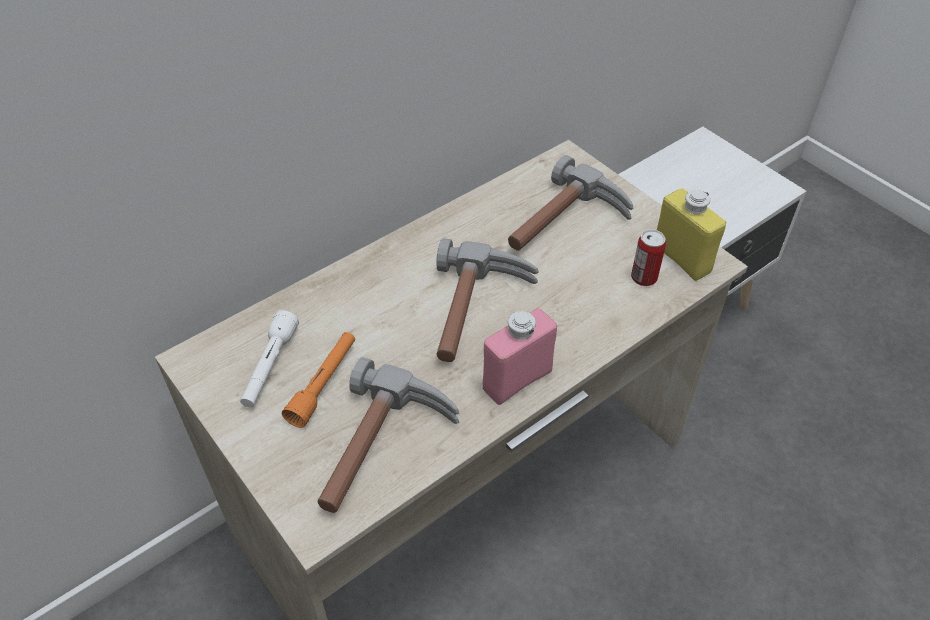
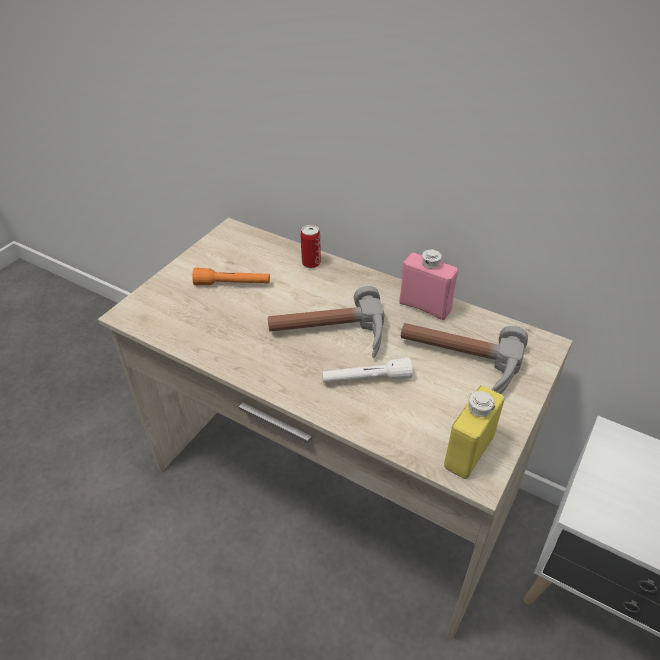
camera: 70 degrees right, 5 degrees down
white flashlight [240,310,299,408] -> white flashlight moved to [322,357,413,383]
hammer [317,357,460,513] -> none
pink bottle [483,308,557,405] -> pink bottle moved to [399,249,458,320]
can [631,229,666,286] -> can moved to [300,225,321,268]

